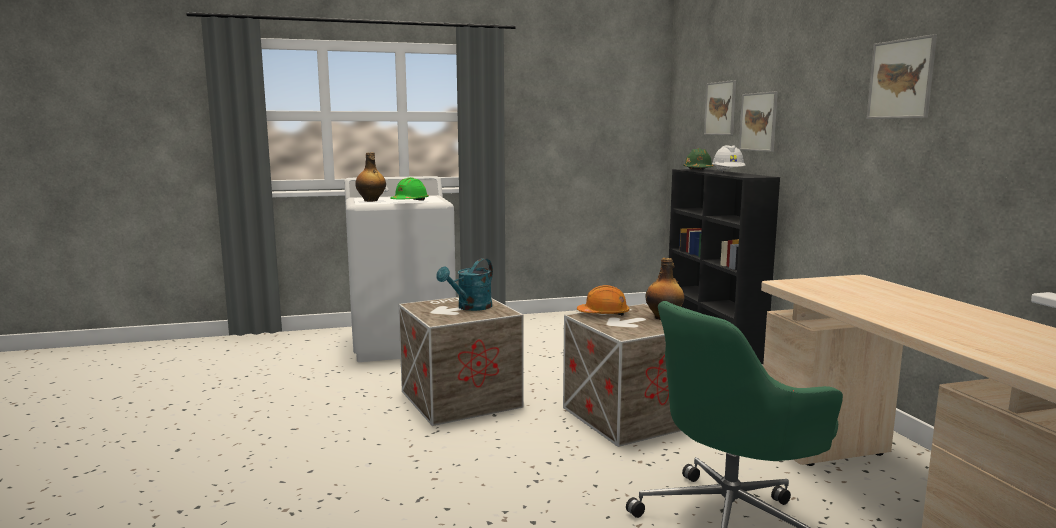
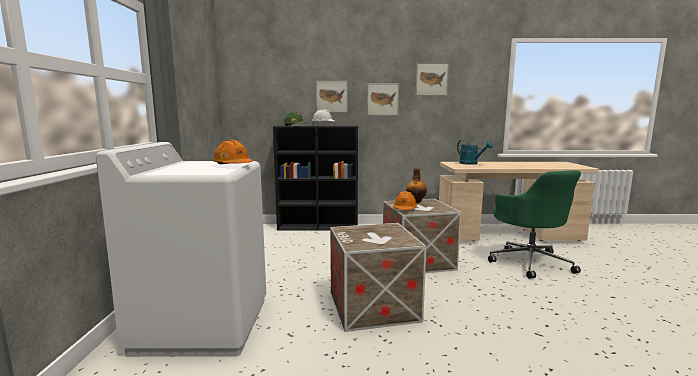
camera: 75 degrees left, 0 degrees up
bottle [355,152,386,202] -> none
green hard hat [390,177,429,201] -> orange hard hat [213,140,253,164]
turquoise watering can [436,258,493,311] -> turquoise watering can moved to [457,140,493,165]
picture [704,80,736,135] -> picture moved to [367,83,399,116]

